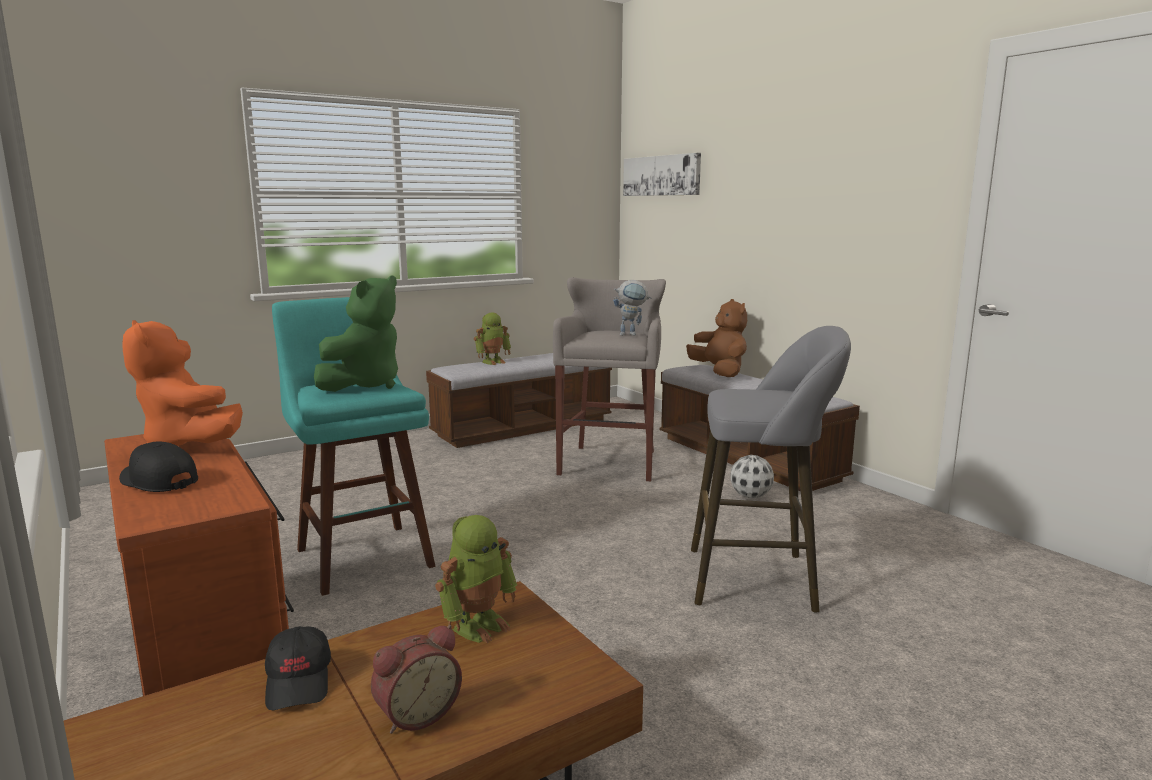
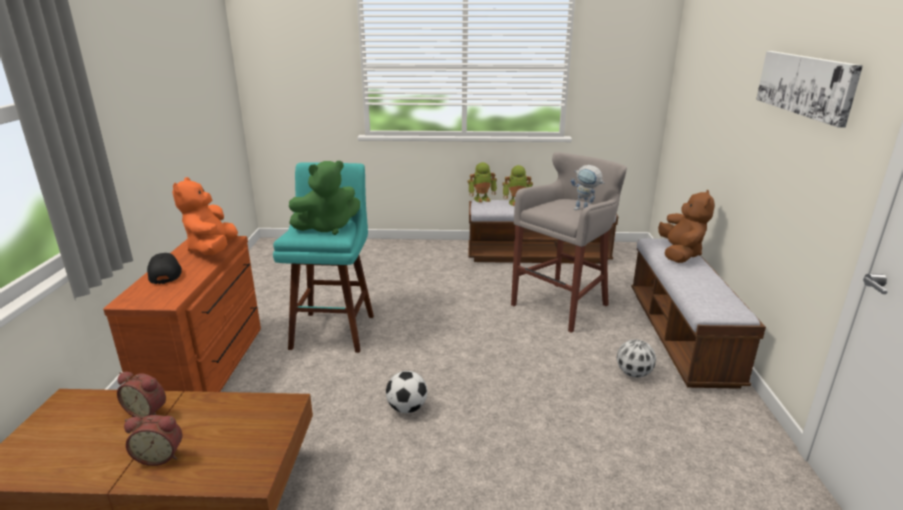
camera: 35 degrees right, 10 degrees up
black cap [265,626,331,710] -> alarm clock [117,372,166,419]
toy robot [435,515,518,643] -> toy robot moved to [468,162,497,203]
picture [623,153,701,196] -> picture moved to [756,51,863,128]
grey stool [691,326,851,613] -> none
none -> football [386,371,427,413]

